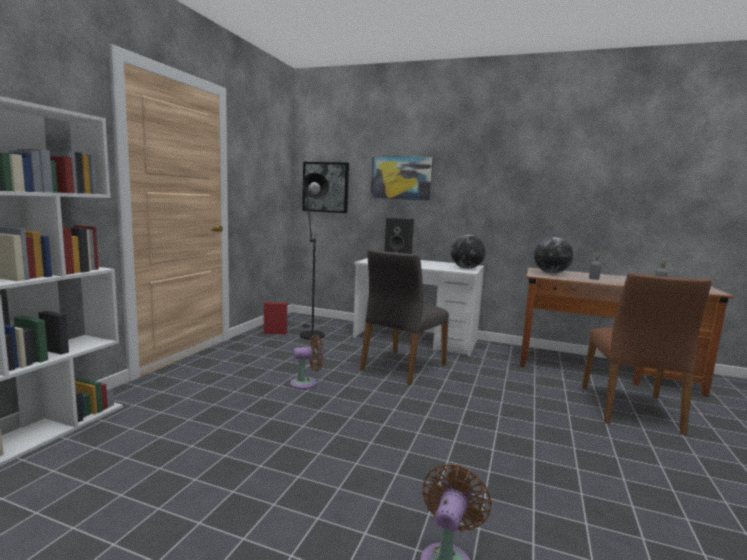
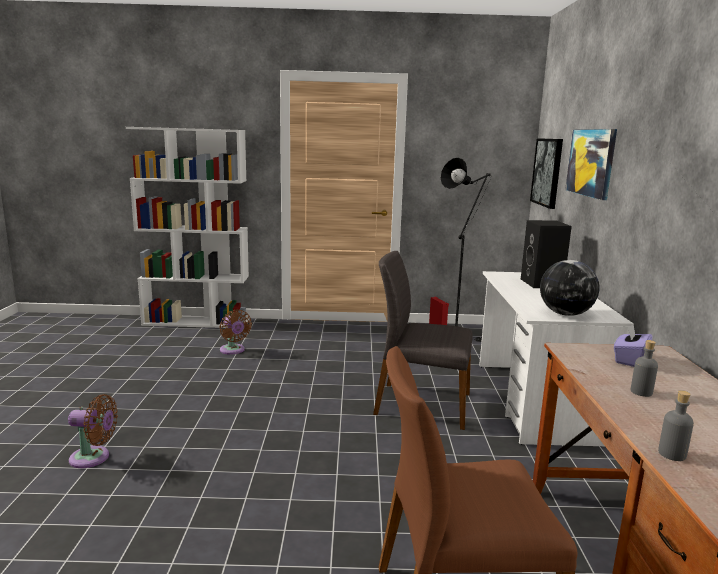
camera: 70 degrees right, 5 degrees up
brown fan [290,335,323,390] -> brown fan moved to [219,309,252,355]
globe [534,237,573,273] -> purple tissue box [614,324,653,367]

